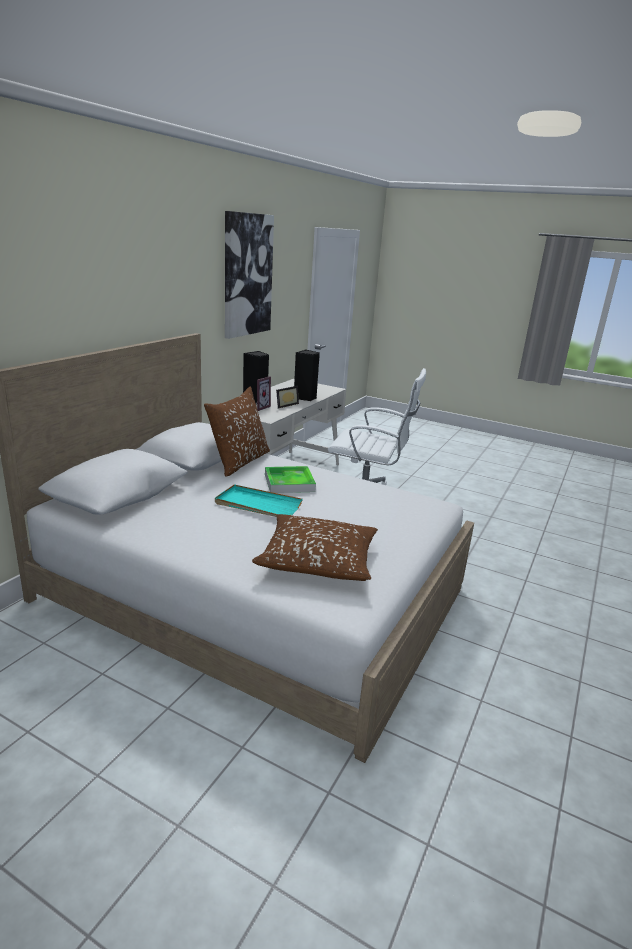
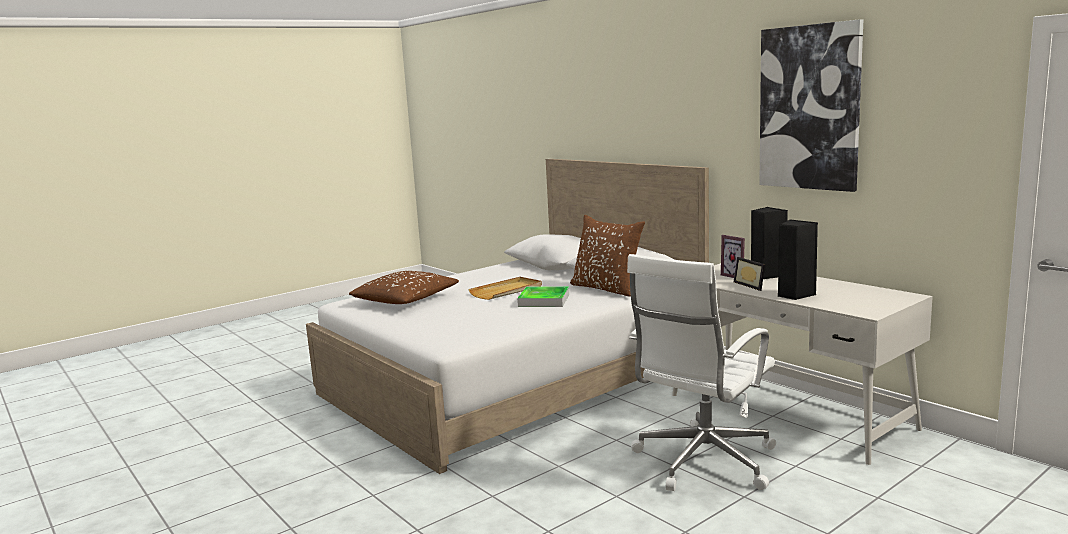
camera: 115 degrees right, 10 degrees down
turquoise tray [215,484,303,517] -> beige tray [468,277,542,300]

